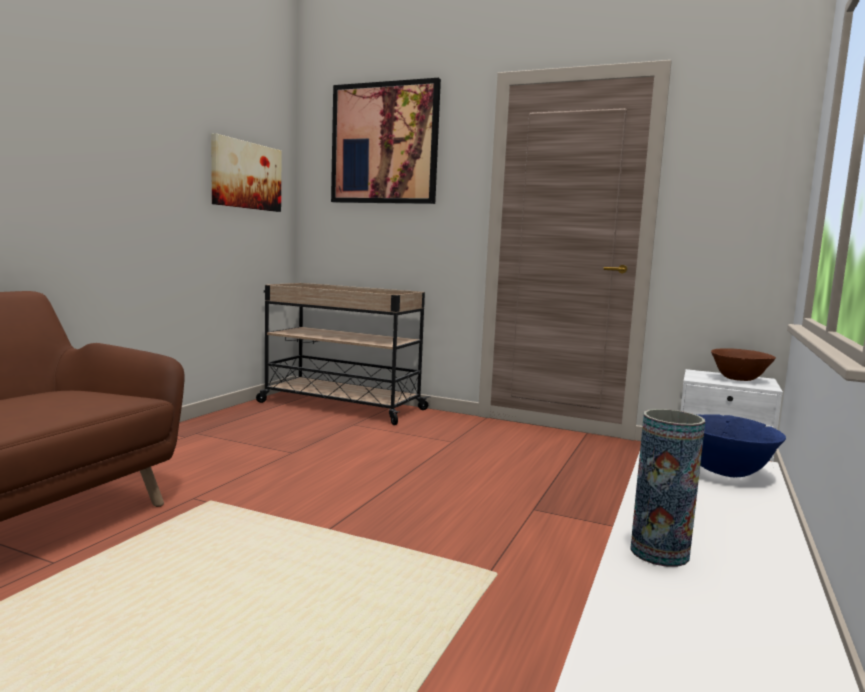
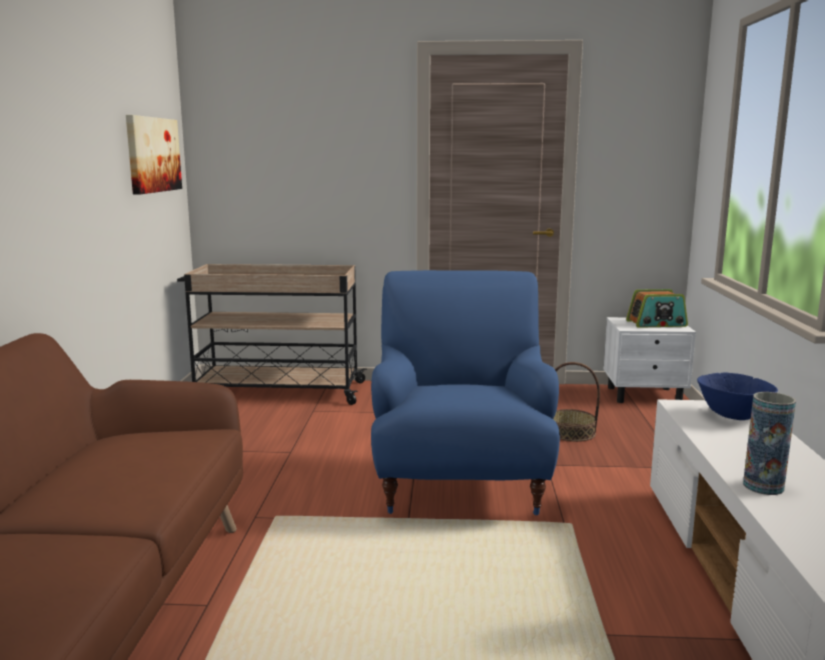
camera: 20 degrees left, 5 degrees up
picture [331,78,441,204] -> none
brown bowl [711,348,776,381] -> radio [626,289,688,328]
none -> blue armchair [371,270,560,515]
none -> basket [553,362,600,442]

